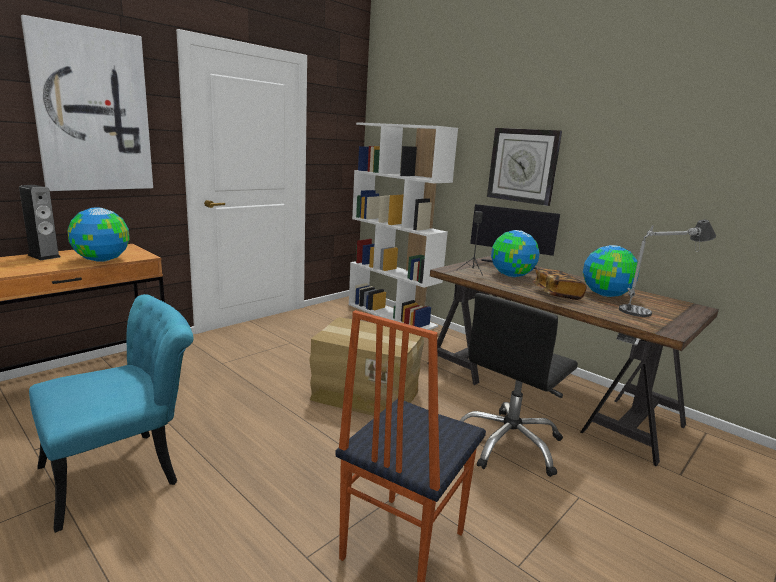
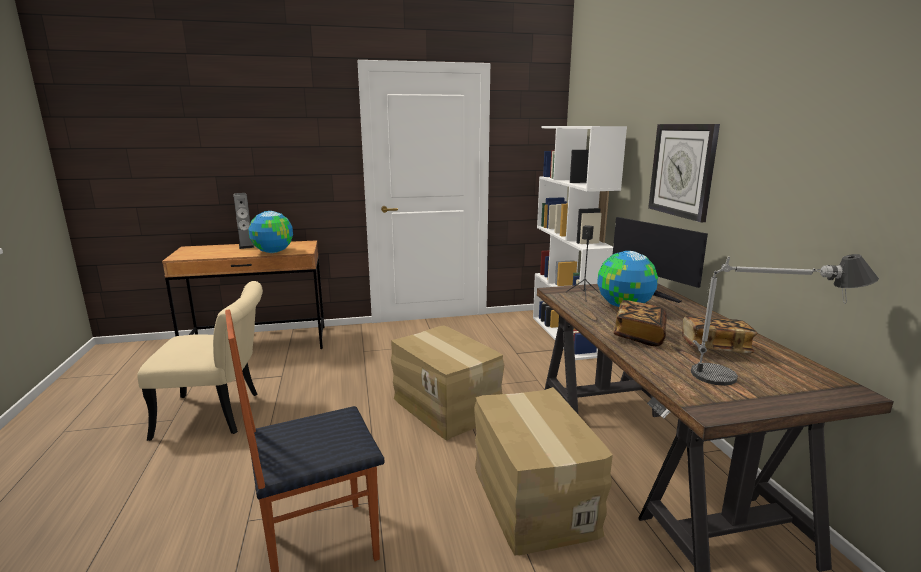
camera: 35 degrees right, 0 degrees up
picture [21,15,153,191] -> none
turquoise chair [29,294,194,533] -> beige chair [137,281,263,441]
black office chair [460,293,578,477] -> cardboard box [474,387,613,556]
globe [583,245,640,297] -> book [682,316,758,354]

